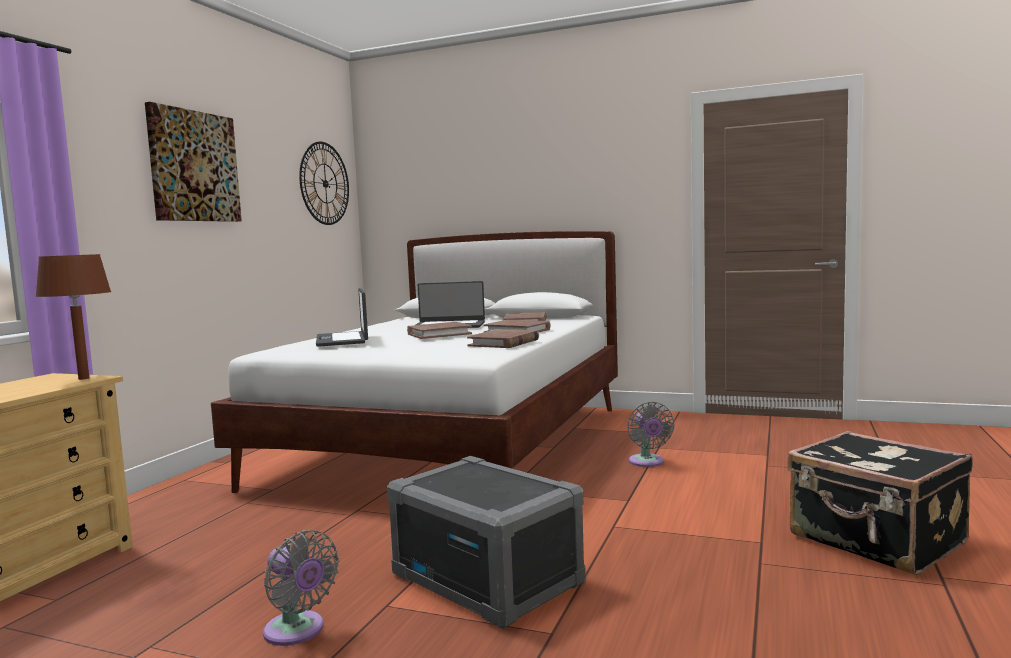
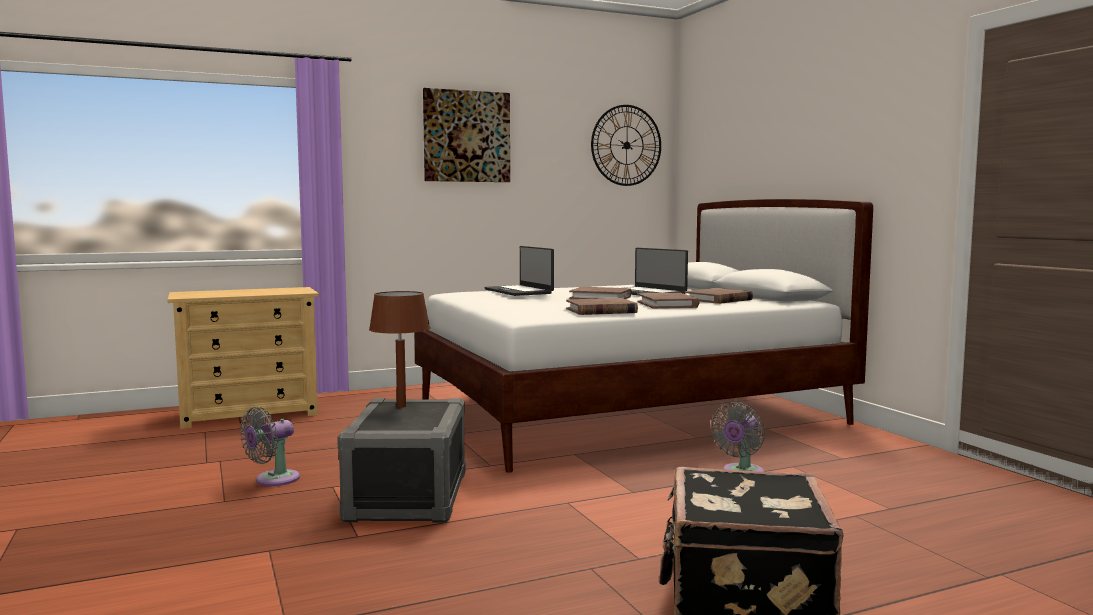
camera: 45 degrees right, 0 degrees up
brown table lamp [35,254,111,380] -> brown table lamp moved to [369,291,430,408]
grey fan [263,530,339,646] -> grey fan turned 45 degrees clockwise [240,407,300,486]
laptop [316,288,368,347] -> laptop turned 60 degrees counterclockwise [484,246,554,296]

